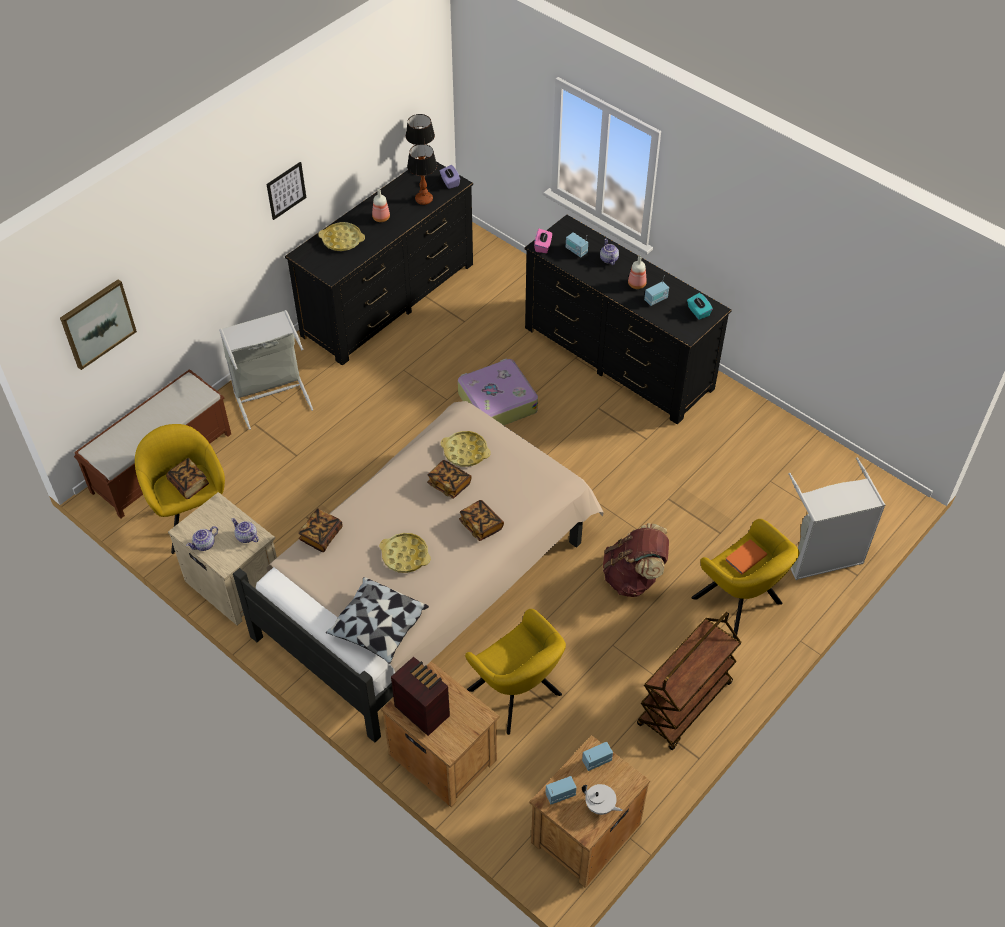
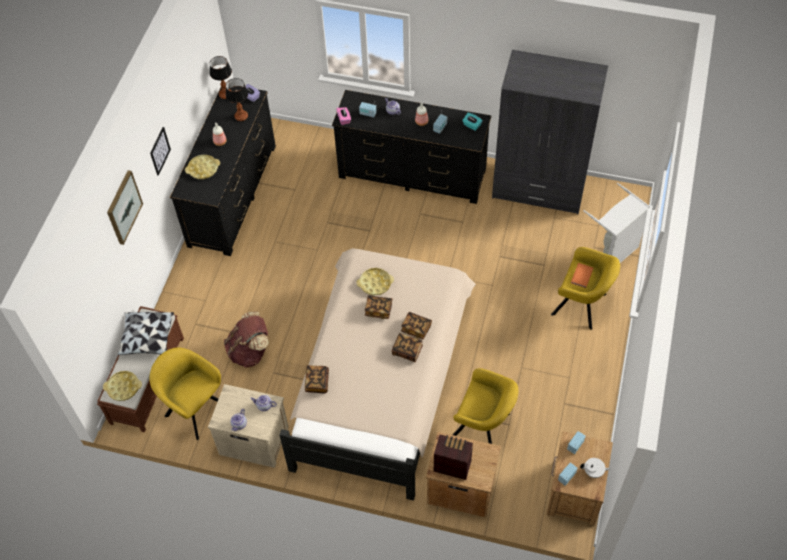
camera: 25 degrees left, 5 degrees up
picture [60,279,137,370] -> picture moved to [107,170,143,245]
book [166,458,209,499] -> book moved to [392,333,423,362]
grey laundry basket [219,310,313,430] -> none
pillow [326,577,429,664] -> pillow moved to [118,312,174,355]
yellow tray [379,533,431,573] -> yellow tray moved to [103,371,142,401]
suitcase [458,359,538,425] -> none
brown backpack [603,523,669,597] -> brown backpack moved to [224,312,269,368]
brown cart [637,612,742,750] -> none
none -> grey wardrobe [492,50,608,215]

